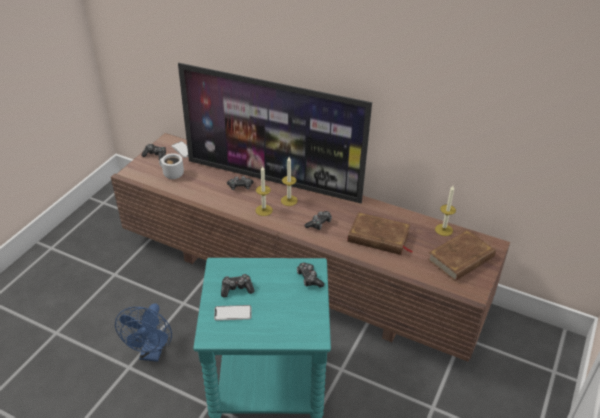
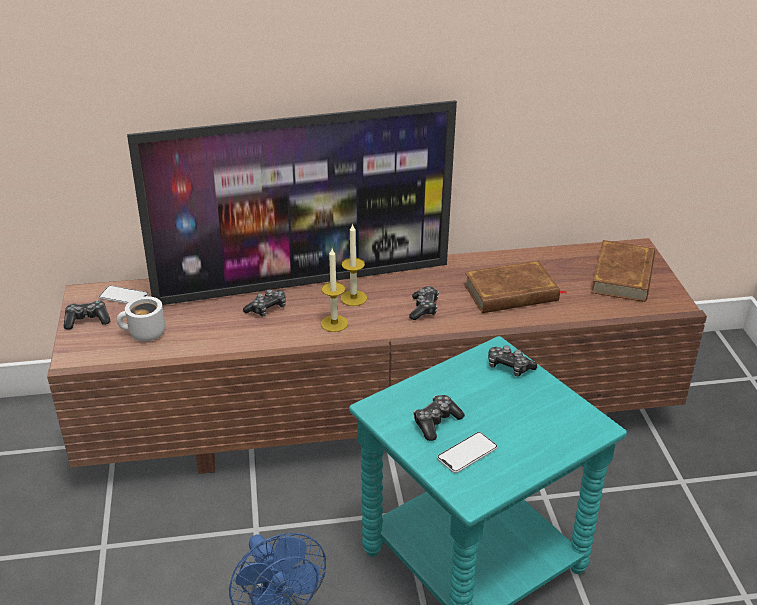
camera: 35 degrees left, 5 degrees down
candle [435,186,456,236] -> none

